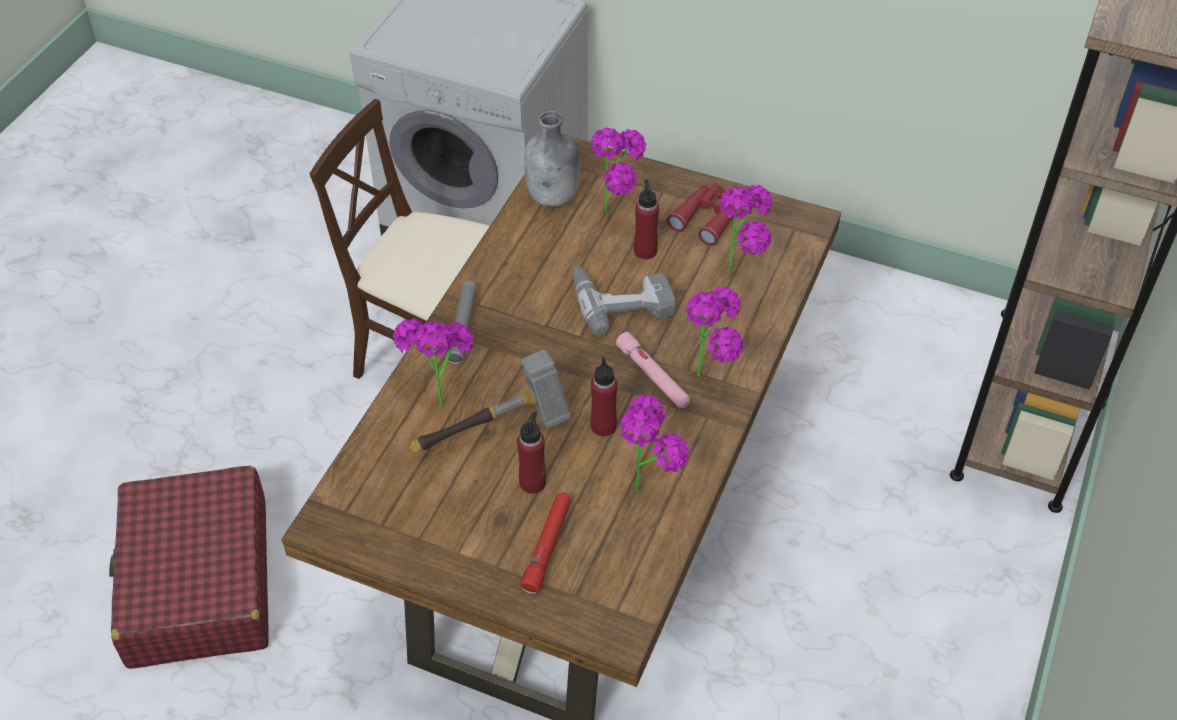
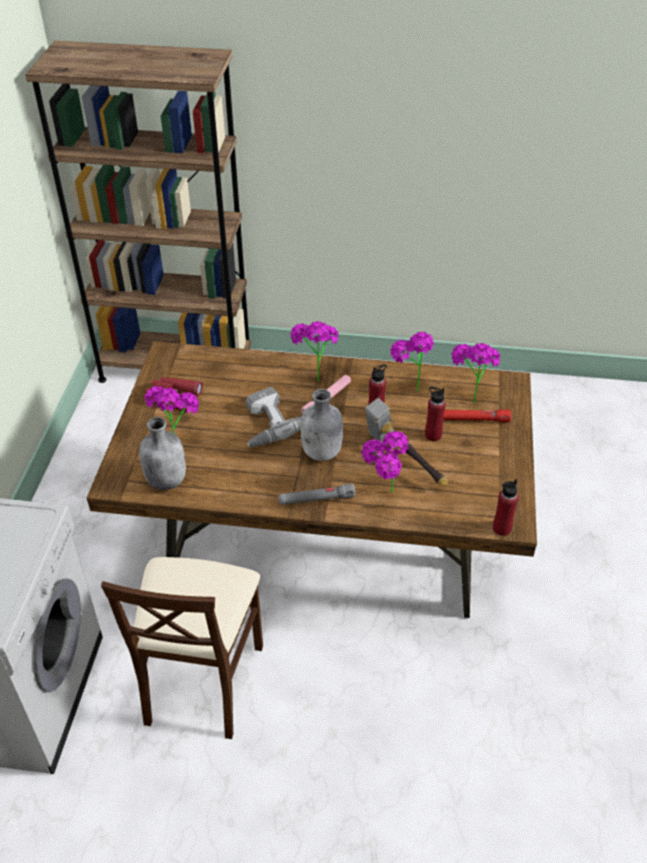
camera: 105 degrees left, 5 degrees down
red suitcase [109,466,269,669] -> none
red bottle [634,180,659,260] -> red bottle moved to [493,479,518,536]
potted plant [719,185,773,271] -> potted plant moved to [451,343,501,404]
none -> grey bottle [301,389,343,461]

